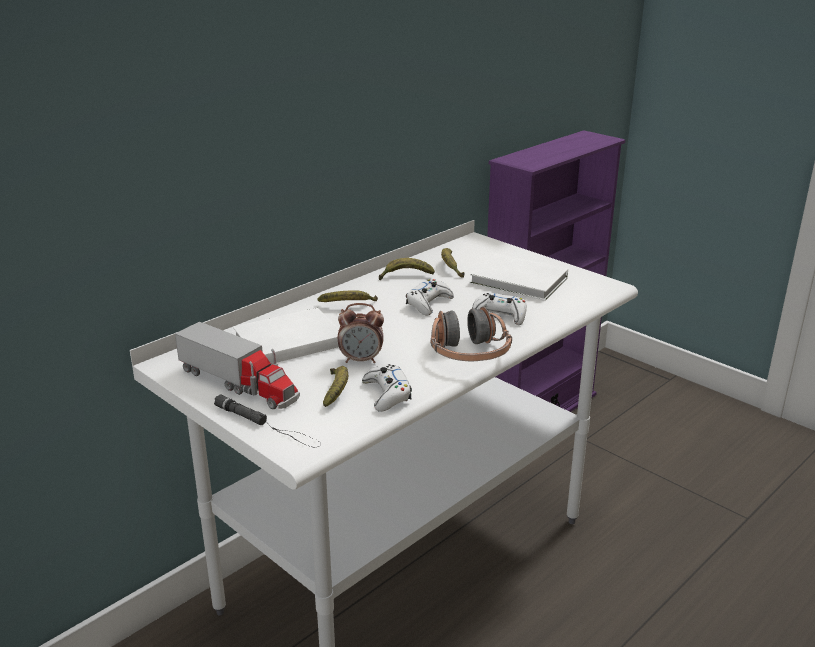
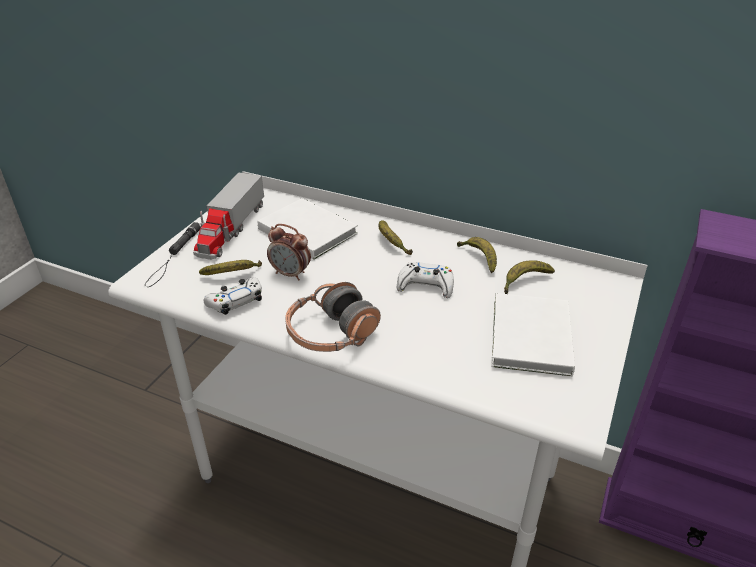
camera: 70 degrees right, 10 degrees up
alarm clock [338,303,384,363] -> alarm clock turned 45 degrees counterclockwise [267,224,311,280]
white game controller [472,293,527,325] -> none

